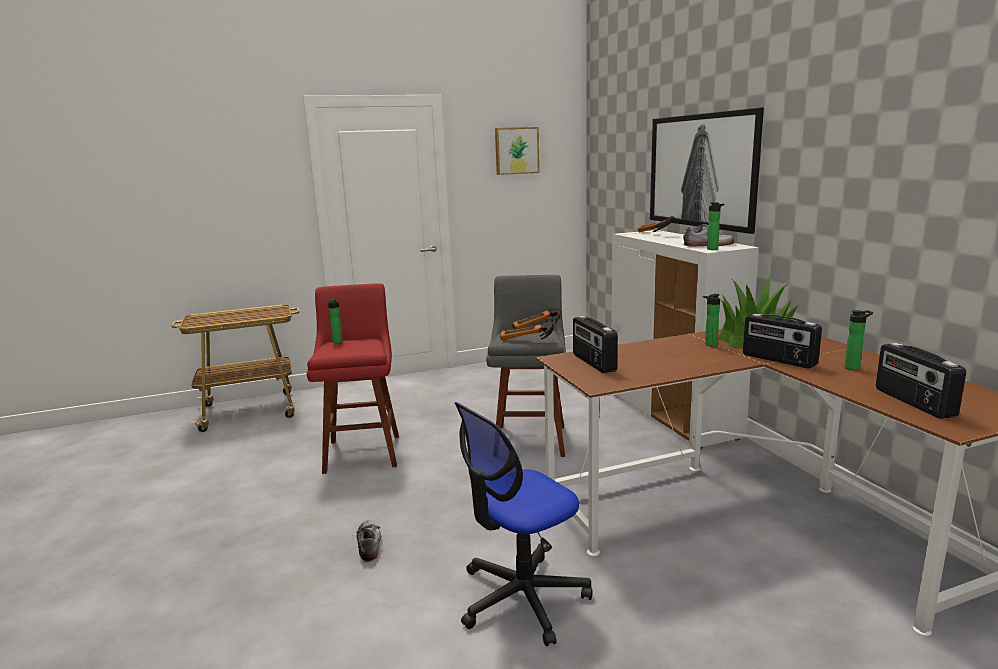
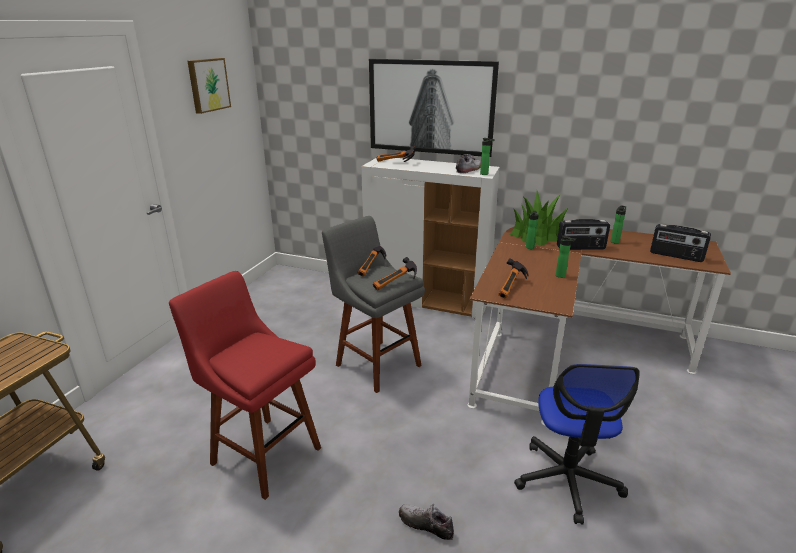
camera: 50 degrees left, 10 degrees up
bottle [328,298,343,343] -> bottle moved to [556,235,576,278]
radio [573,316,618,373] -> hammer [498,258,529,299]

